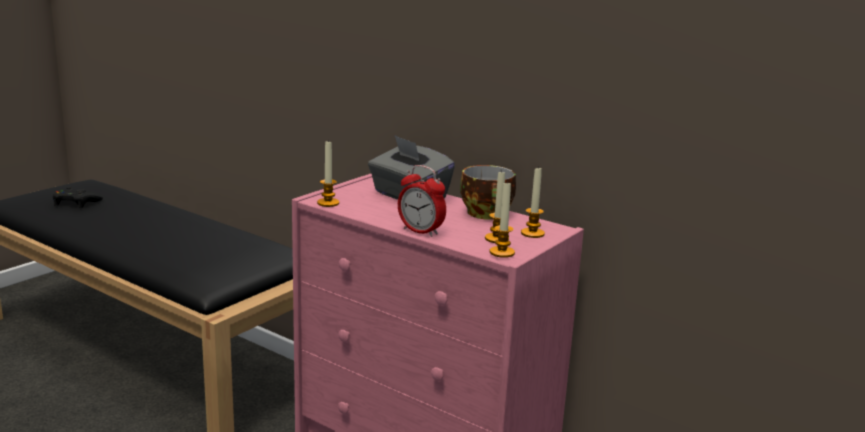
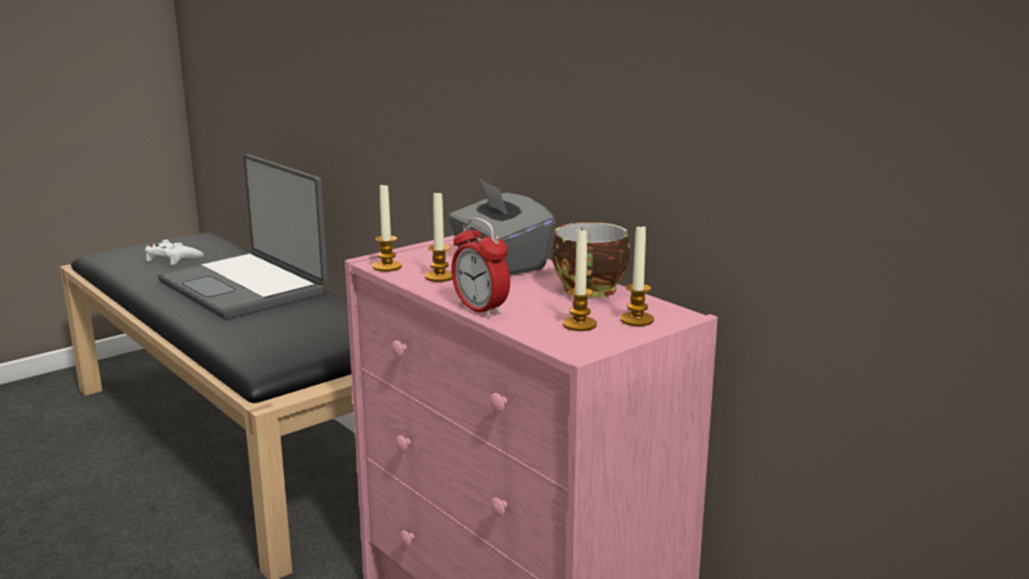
camera: 15 degrees right, 0 degrees up
black game controller [53,187,103,208] -> white game controller [145,240,204,265]
candle [490,181,515,258] -> candle moved to [425,190,452,282]
none -> laptop [157,154,328,320]

